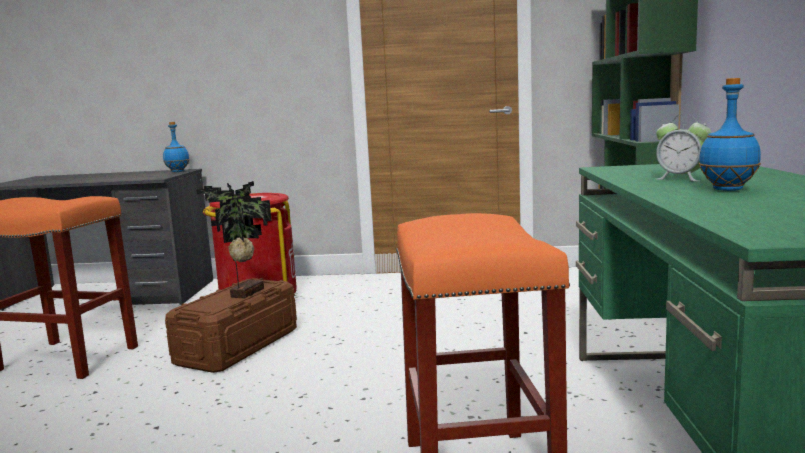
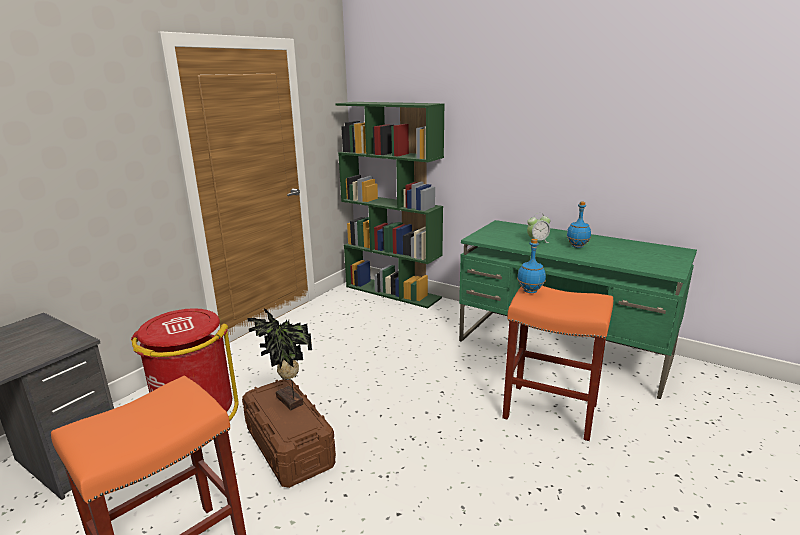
camera: 60 degrees left, 10 degrees up
blue bottle [163,122,190,172] -> blue bottle moved to [517,239,546,293]

